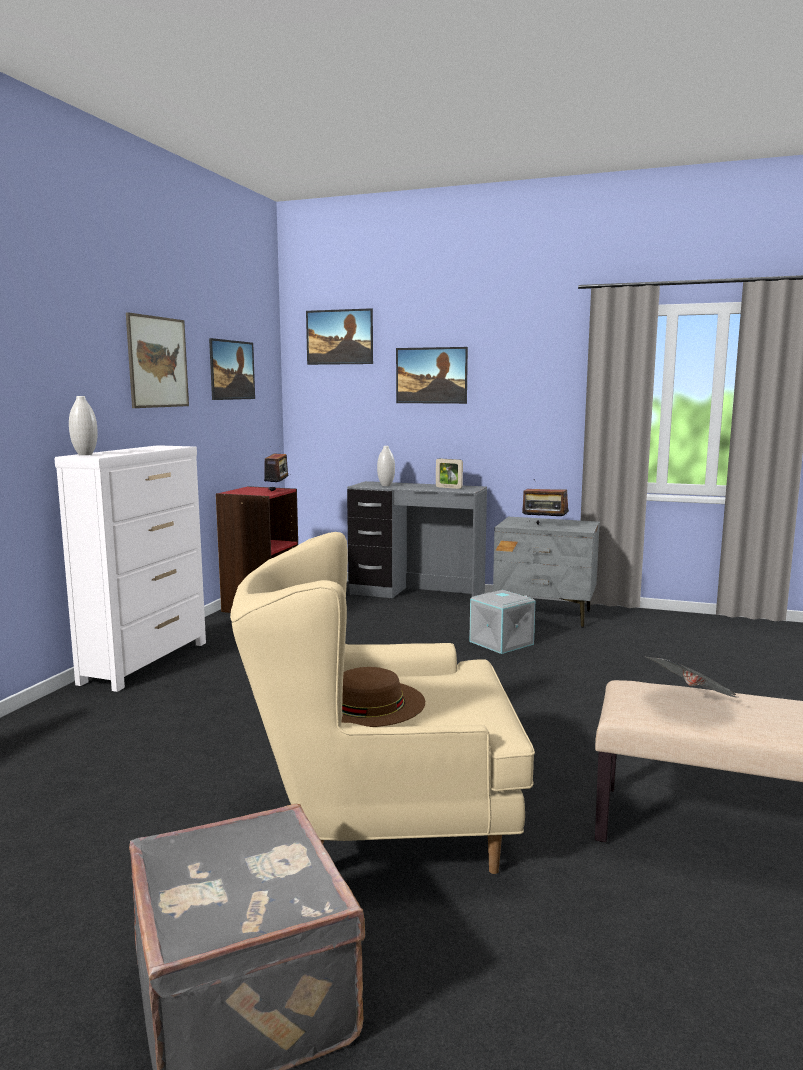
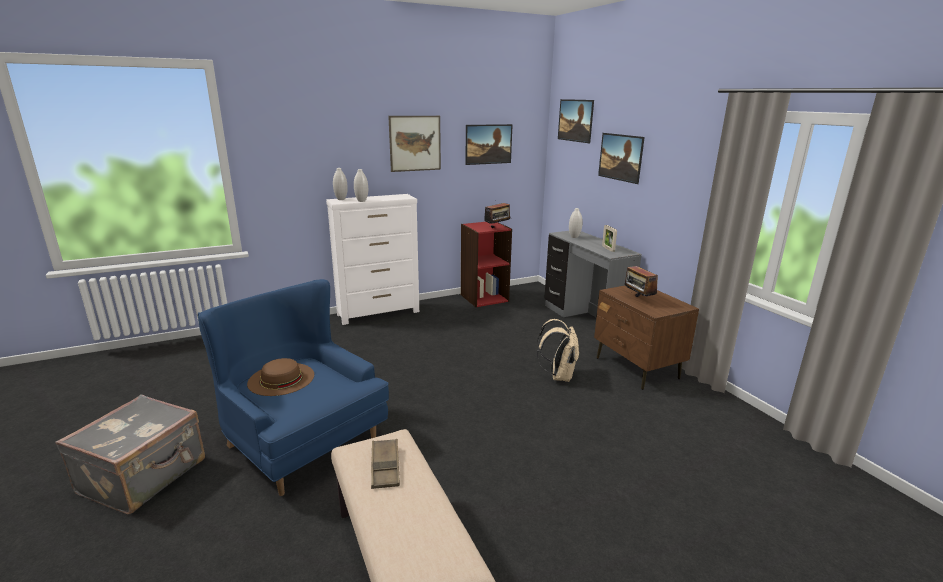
camera: 45 degrees right, 10 degrees up
beige armchair [230,532,535,874] -> blue armchair [198,279,389,496]
grey storage box [469,590,535,654] -> beige backpack [537,319,579,382]
grey nightstand [493,517,600,628] -> brown nightstand [594,286,699,390]
newspaper [647,657,738,697] -> brown tray [371,439,400,489]
none -> white vase [354,169,368,202]

